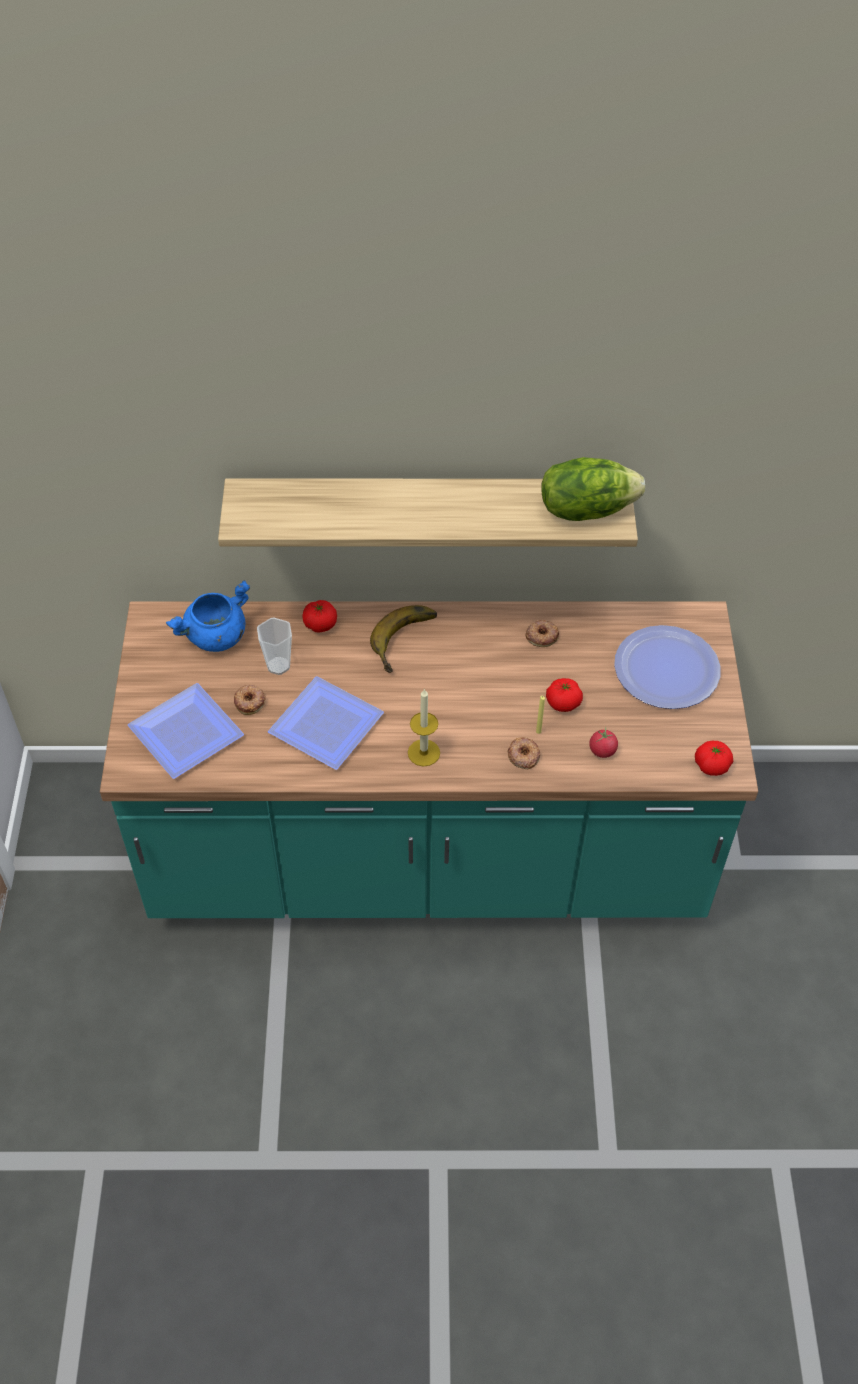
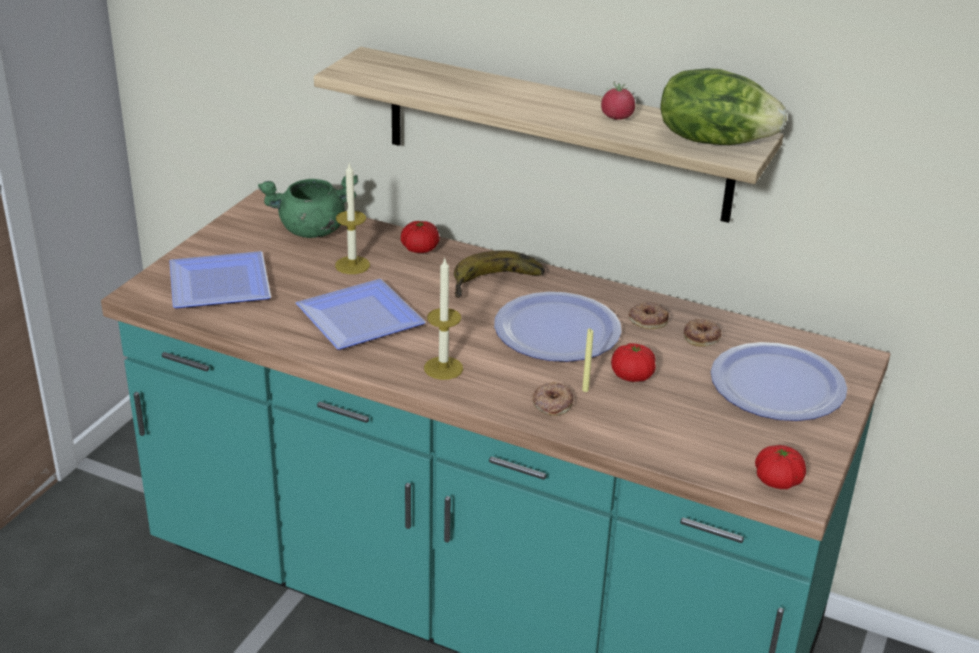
camera: 25 degrees right, 20 degrees down
blue cooking pot [166,580,250,652] -> green cooking pot [258,175,359,238]
donut [234,685,266,715] -> donut moved to [684,319,722,347]
cup [257,618,292,675] -> candle [335,164,370,274]
tomato [589,727,618,758] -> tomato moved to [601,81,635,120]
none -> plate [494,292,622,362]

